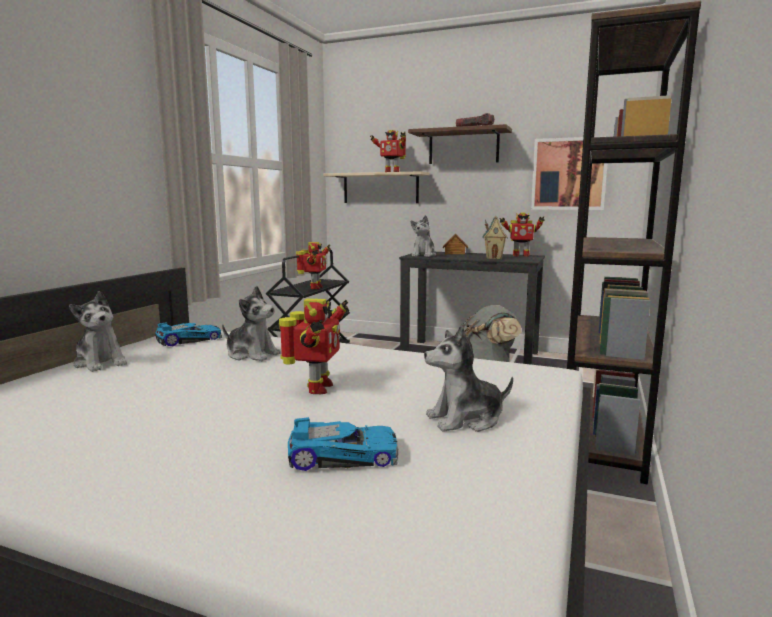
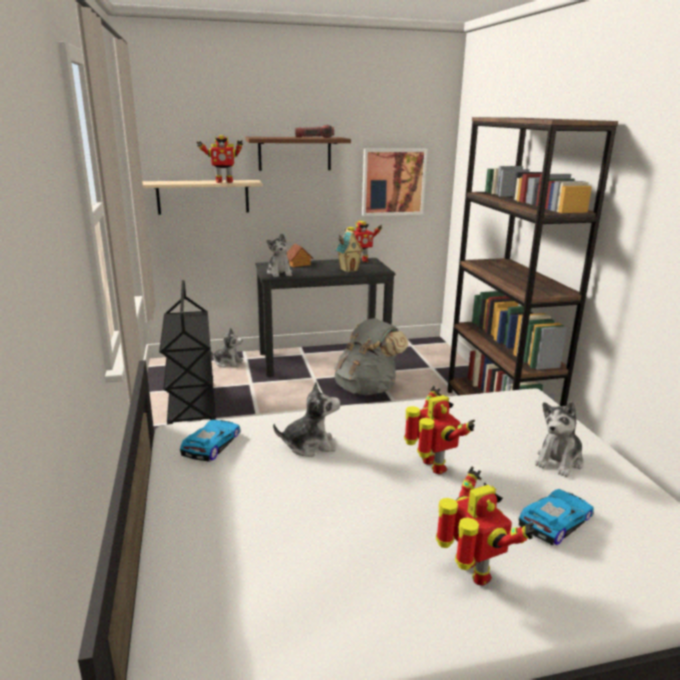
camera: 35 degrees left, 10 degrees up
plush toy [69,291,127,372] -> plush toy moved to [211,327,243,368]
toy robot [296,242,331,289] -> toy robot moved to [436,466,534,586]

